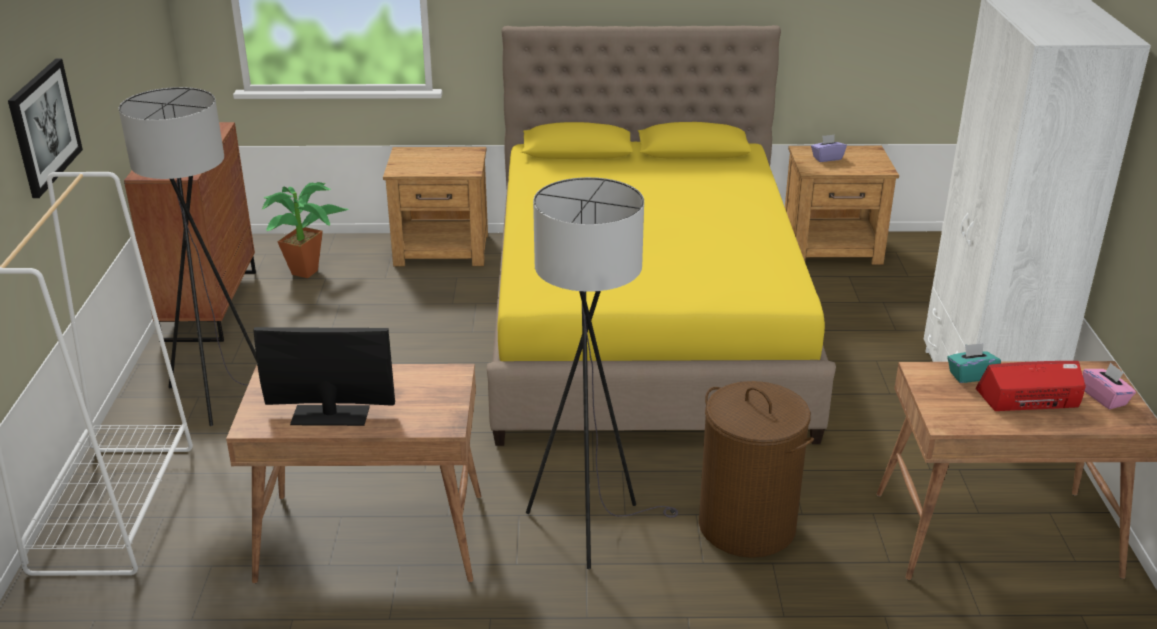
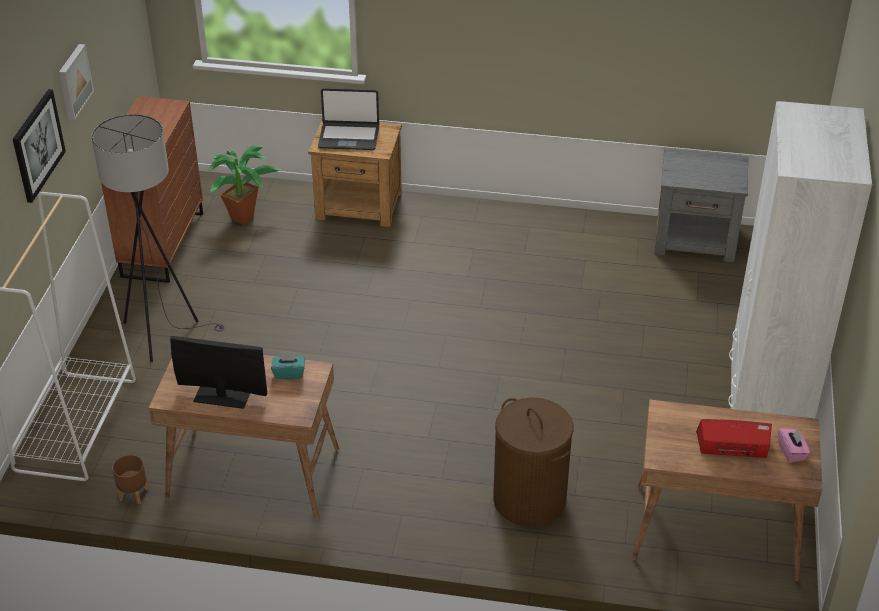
camera: 10 degrees right, 10 degrees up
yellow bed [487,25,836,446] -> none
grey floor lamp [526,177,678,569] -> none
brown nightstand [785,146,899,265] -> grey nightstand [654,149,748,263]
purple tissue box [811,134,847,162] -> none
turquoise tissue box [947,343,1001,383] -> turquoise tissue box moved to [271,352,305,379]
none -> picture [59,44,94,120]
none -> brown planter [112,455,148,504]
none -> laptop [318,88,379,150]

